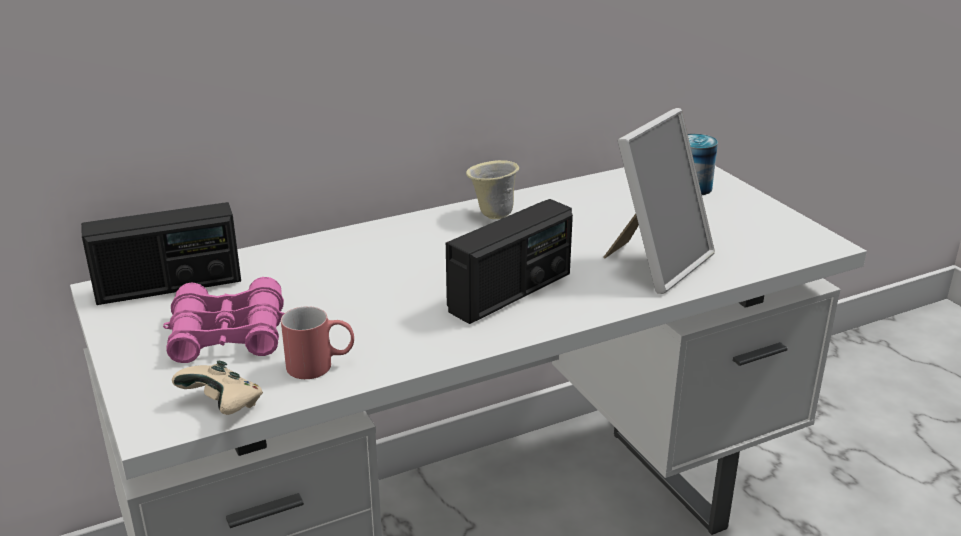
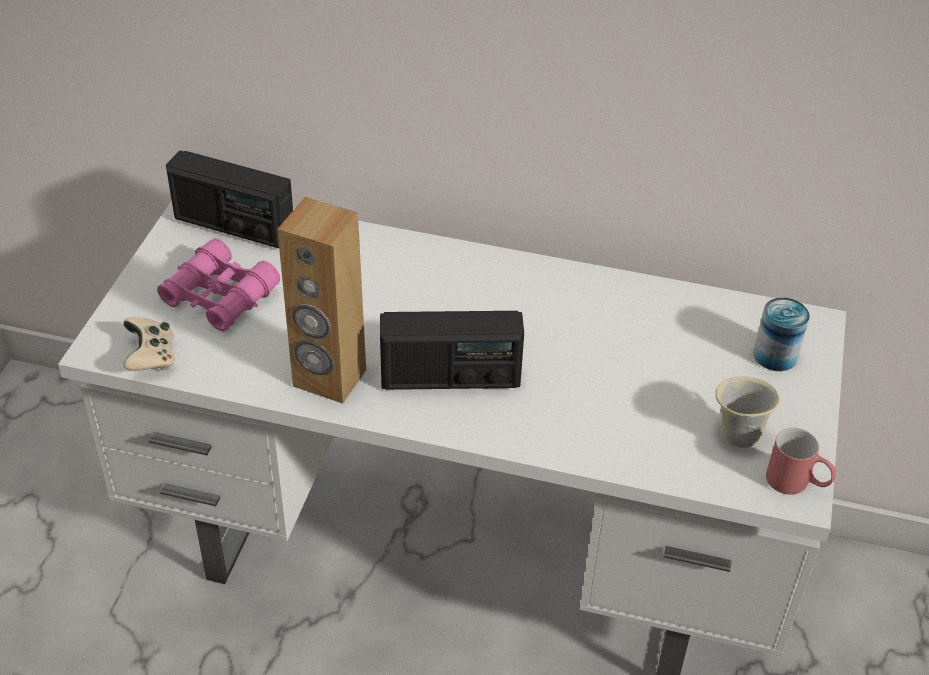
camera: 40 degrees right, 15 degrees up
red mug [281,306,354,379] -> red mug moved to [766,428,836,495]
beige mug [466,160,519,219] -> beige mug moved to [715,376,780,448]
picture frame [603,108,715,294] -> none
none -> brown speaker [277,197,366,404]

